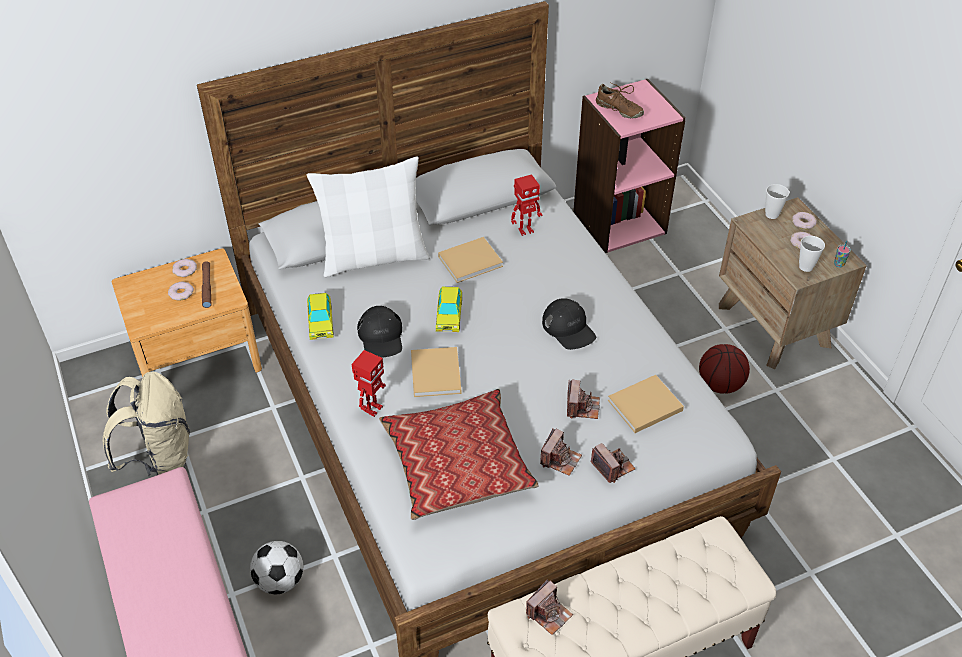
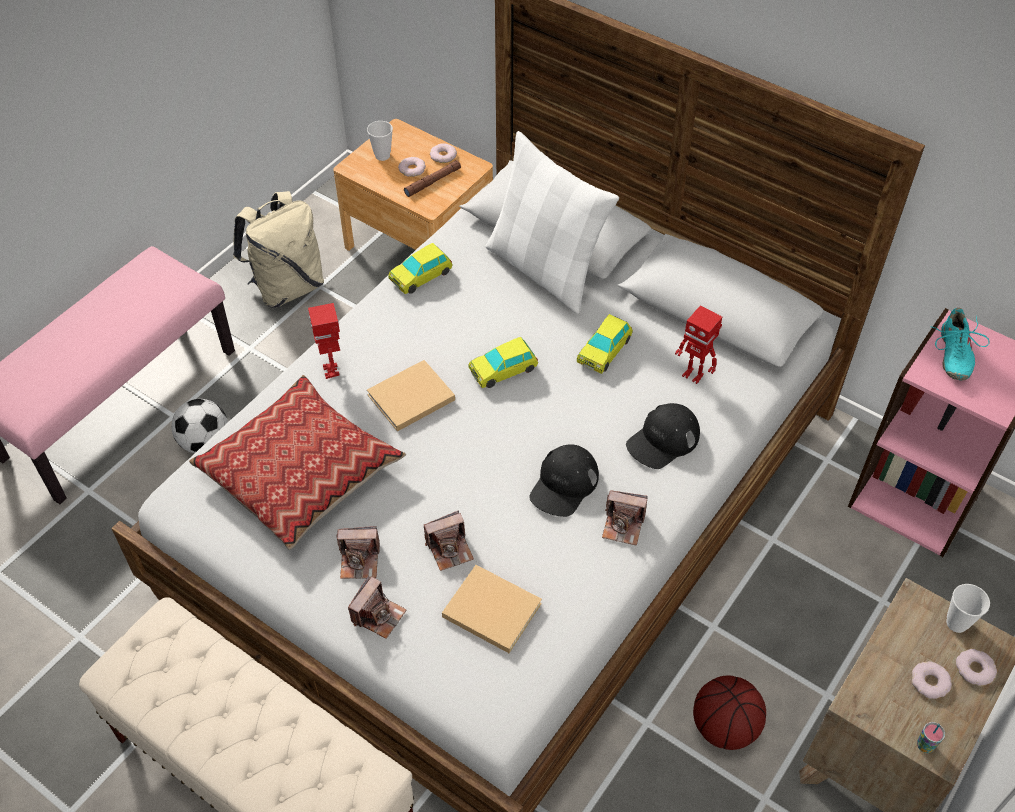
camera: 60 degrees right, 5 degrees up
toy robot [352,350,386,417] -> toy robot turned 75 degrees clockwise [308,303,340,379]
black cap [357,306,402,358] -> black cap moved to [626,403,700,469]
beige book [438,237,503,283] -> toy car [577,314,633,374]
camera [526,579,573,635] -> camera moved to [602,490,647,545]
brown shoe [596,82,644,118] -> turquoise shoe [931,308,989,381]
cup [799,236,825,272] -> cup moved to [367,121,393,161]

